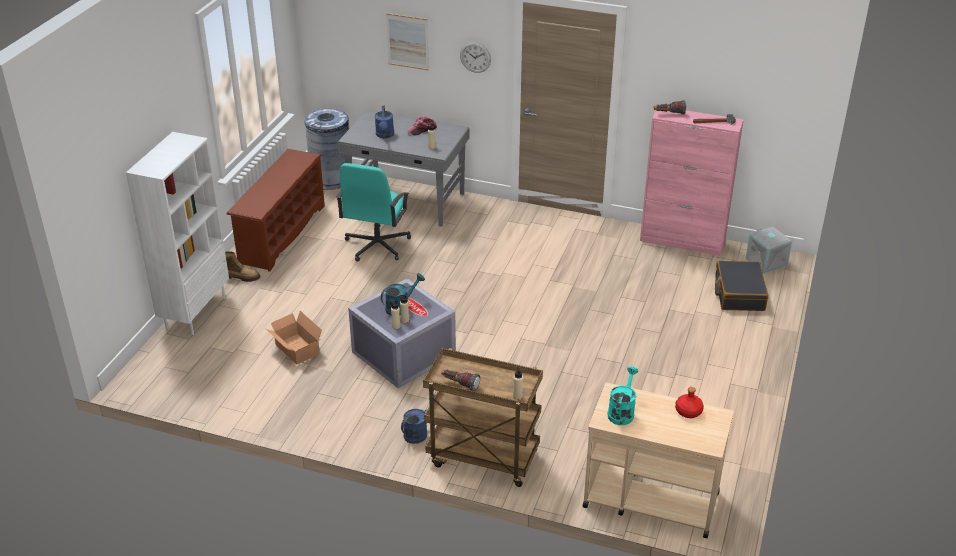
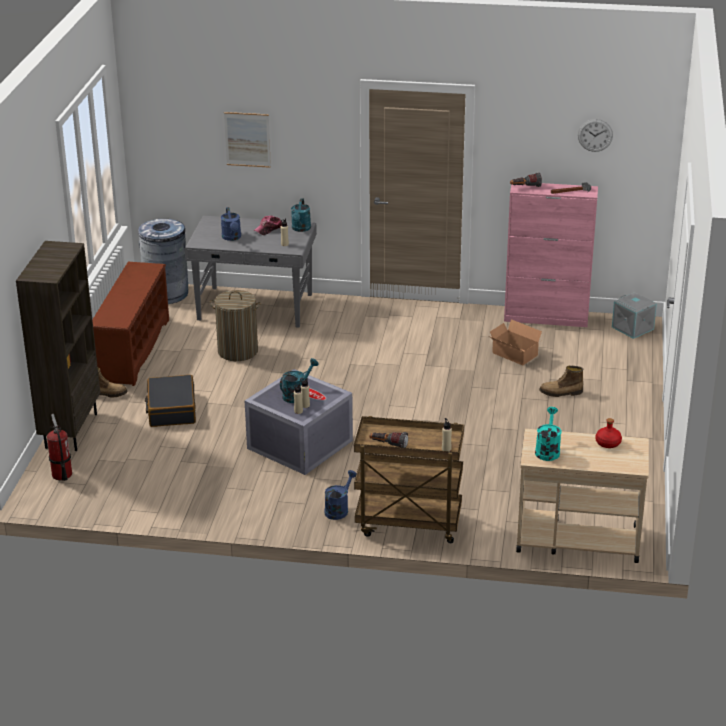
camera: 10 degrees left, 5 degrees down
white bookcase [126,132,229,335] -> brown bookcase [16,241,100,451]
cardboard box [265,311,322,365] -> cardboard box moved to [489,319,542,365]
turquoise office chair [336,163,411,262] -> laundry basket [210,290,261,361]
wall clock [460,42,491,73] -> wall clock moved to [578,119,613,152]
black suitcase [715,261,768,311] -> black suitcase moved to [145,375,196,427]
none -> fire extinguisher [47,414,72,481]
none -> turquoise watering can [291,198,311,232]
none -> boot [539,366,583,397]

